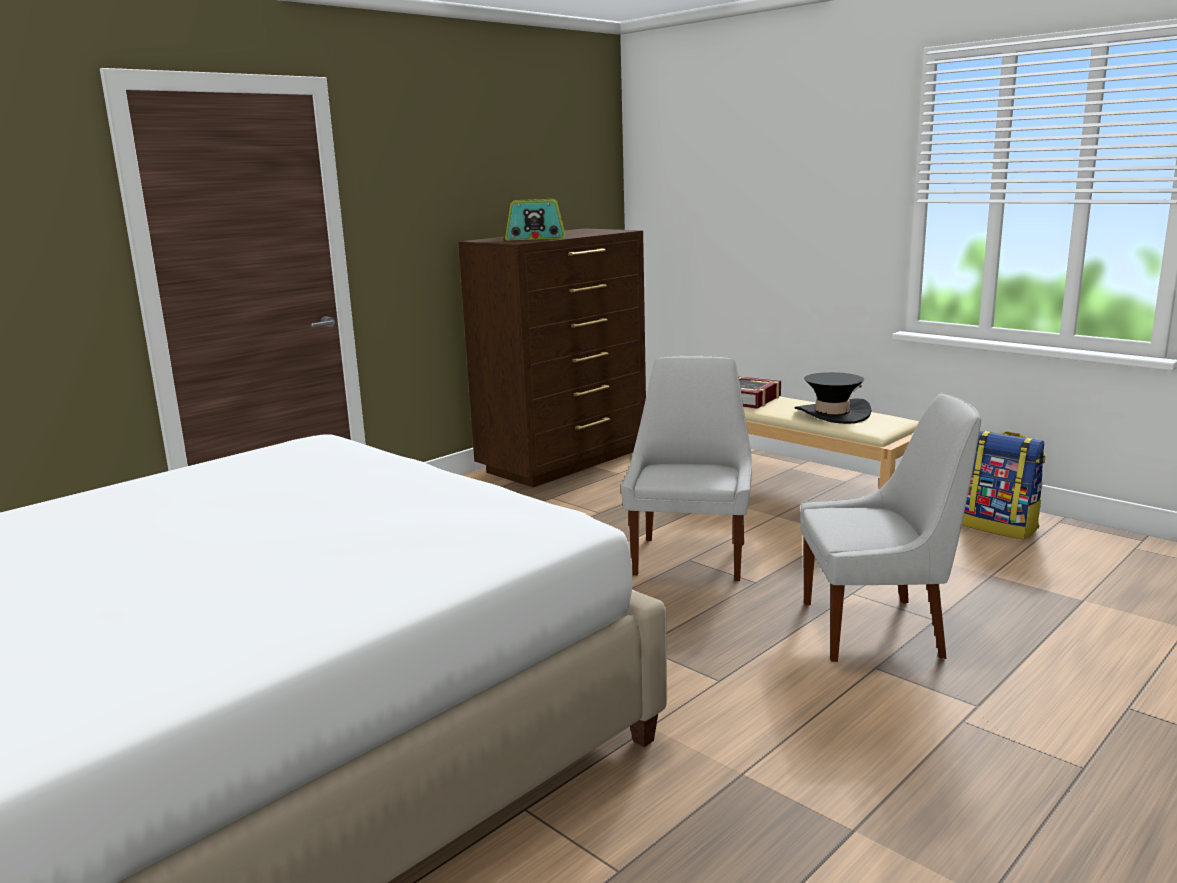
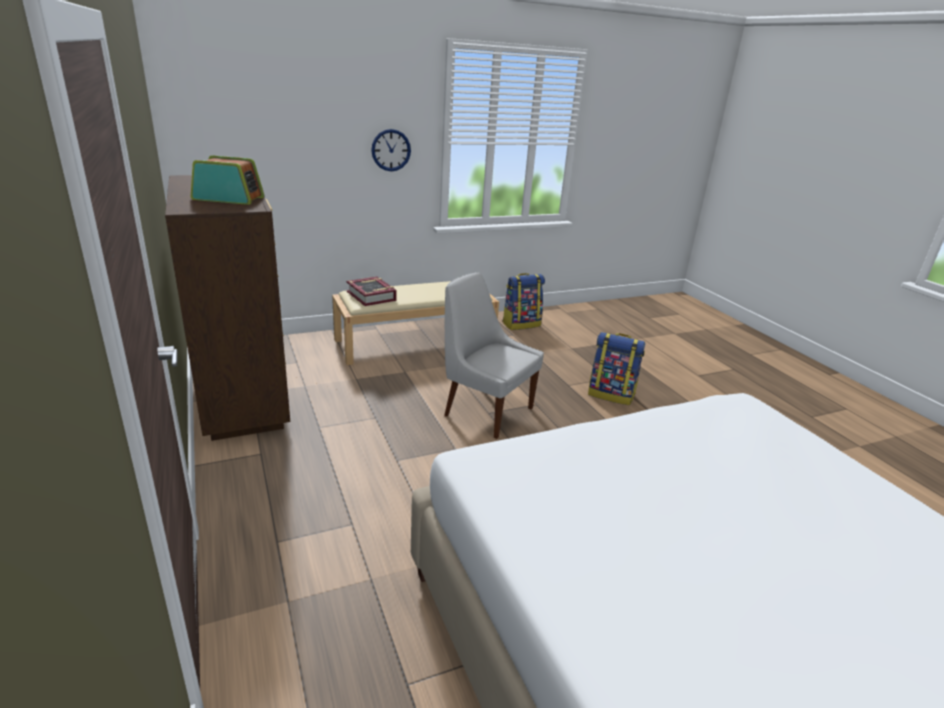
camera: 70 degrees left, 10 degrees up
radio [505,199,565,240] -> radio turned 105 degrees counterclockwise [191,155,265,205]
black hat [794,372,871,424] -> none
white chair [801,393,981,662] -> backpack [588,332,645,405]
none -> wall clock [371,129,411,171]

